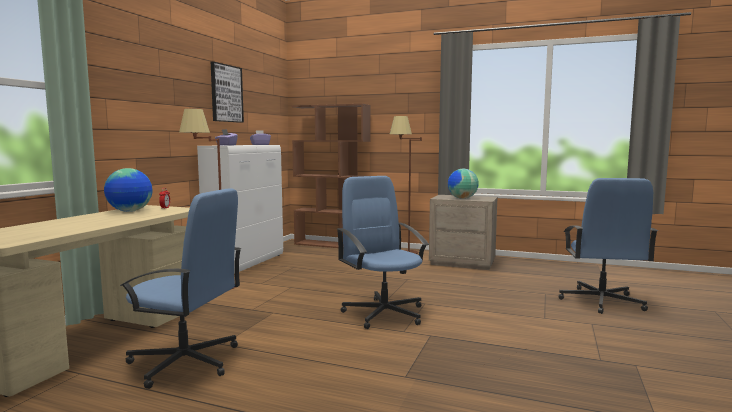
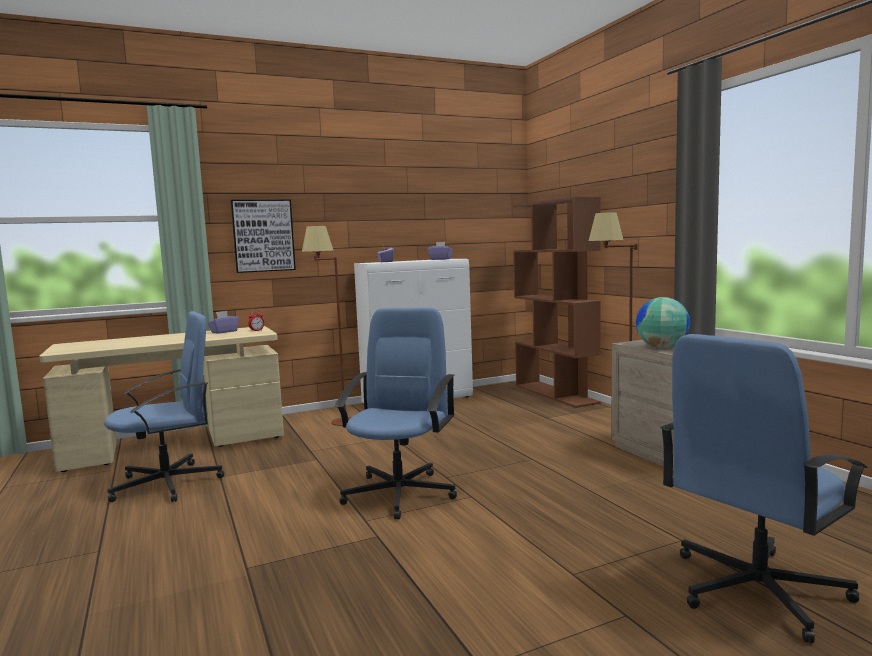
camera: 45 degrees right, 0 degrees up
globe [104,168,153,212] -> purple tissue box [208,311,239,334]
blue office chair [120,188,241,389] -> blue office chair turned 90 degrees counterclockwise [104,311,224,502]
picture [211,62,244,123] -> picture moved to [231,200,296,273]

